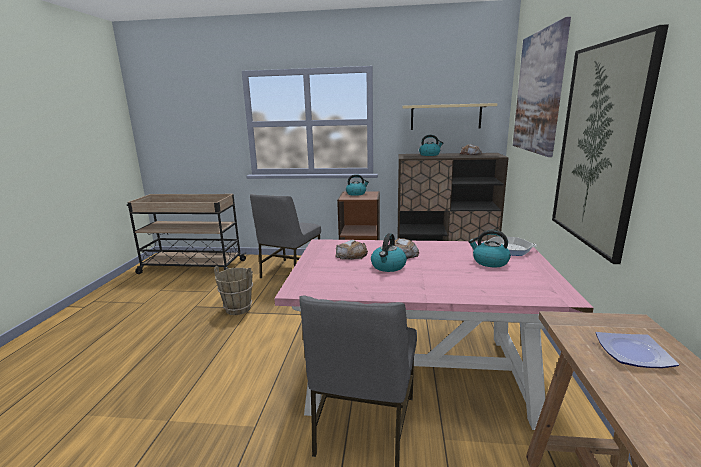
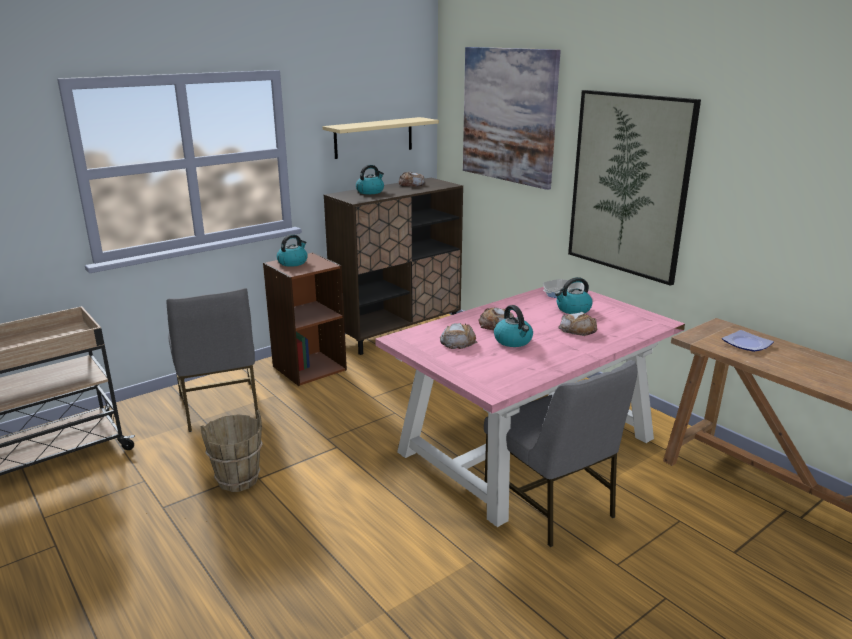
camera: 45 degrees left, 5 degrees up
none -> bread [558,312,597,336]

